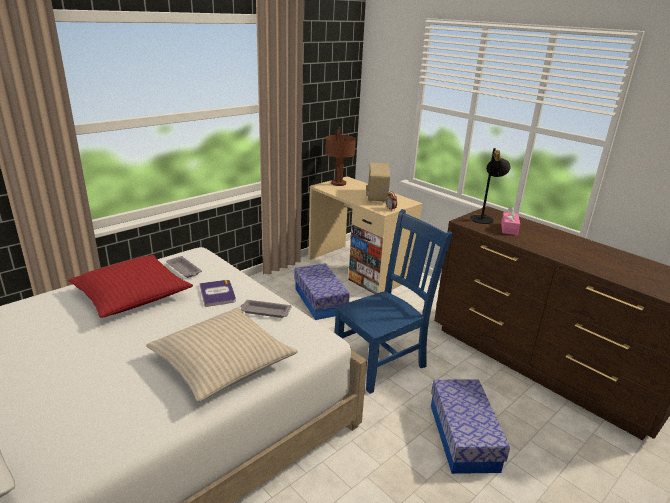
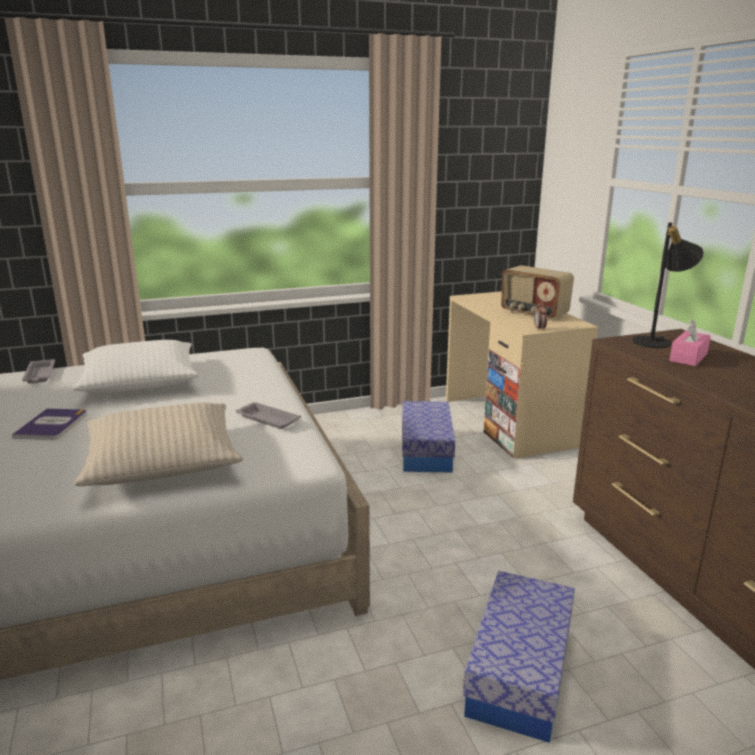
camera: 25 degrees right, 5 degrees down
red pillow [68,255,193,318] -> white pillow [72,340,199,393]
grey tray [166,256,202,278] -> grey tray moved to [22,359,55,384]
book [199,280,236,307] -> book moved to [12,408,87,440]
brown table lamp [325,127,356,186] -> none
blue chair [335,209,453,394] -> none
radio [366,163,390,202] -> radio turned 75 degrees counterclockwise [501,265,574,320]

